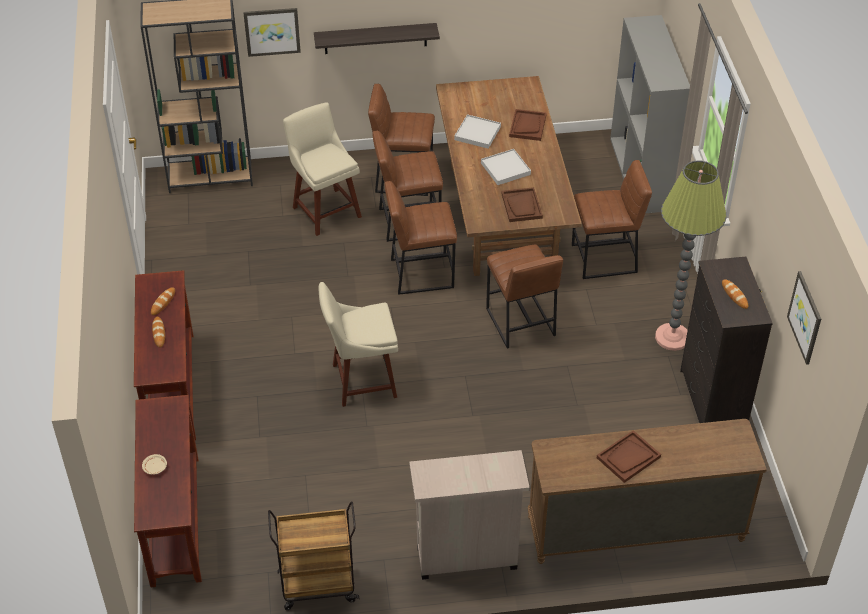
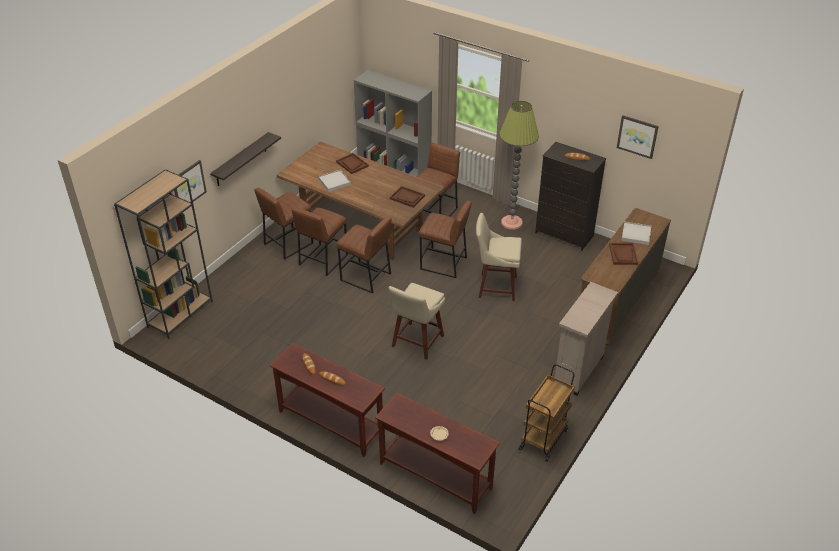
camera: 50 degrees left, 5 degrees down
beige stool [283,102,362,236] -> beige stool moved to [476,213,522,301]
brown chair [384,181,457,295] -> brown chair turned 90 degrees counterclockwise [337,217,392,294]
white tray [481,149,531,185] -> white tray moved to [622,222,651,245]

